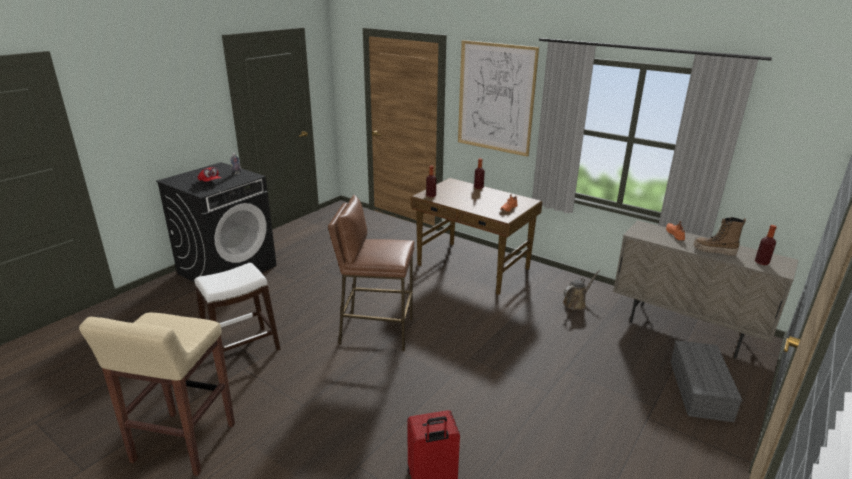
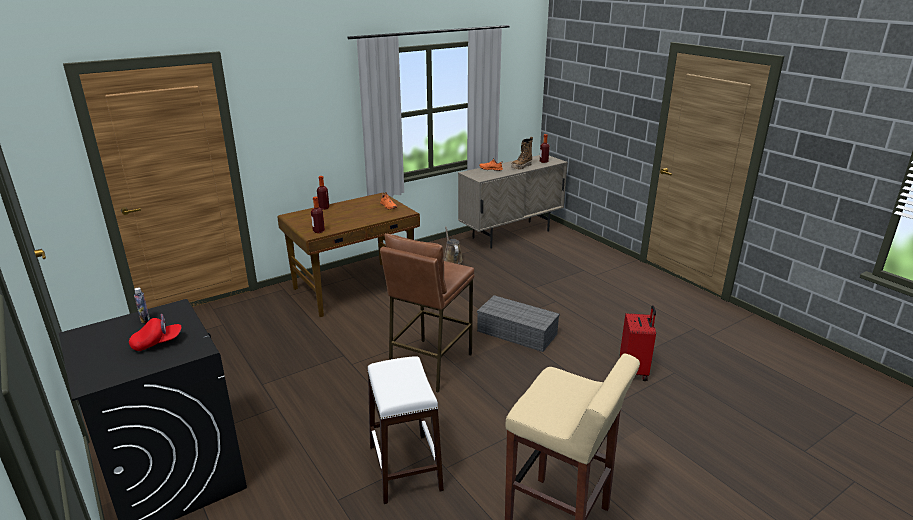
camera: 70 degrees left, 0 degrees up
picture [458,40,539,157] -> none
grey storage box [670,340,742,422] -> grey storage box moved to [477,295,560,352]

